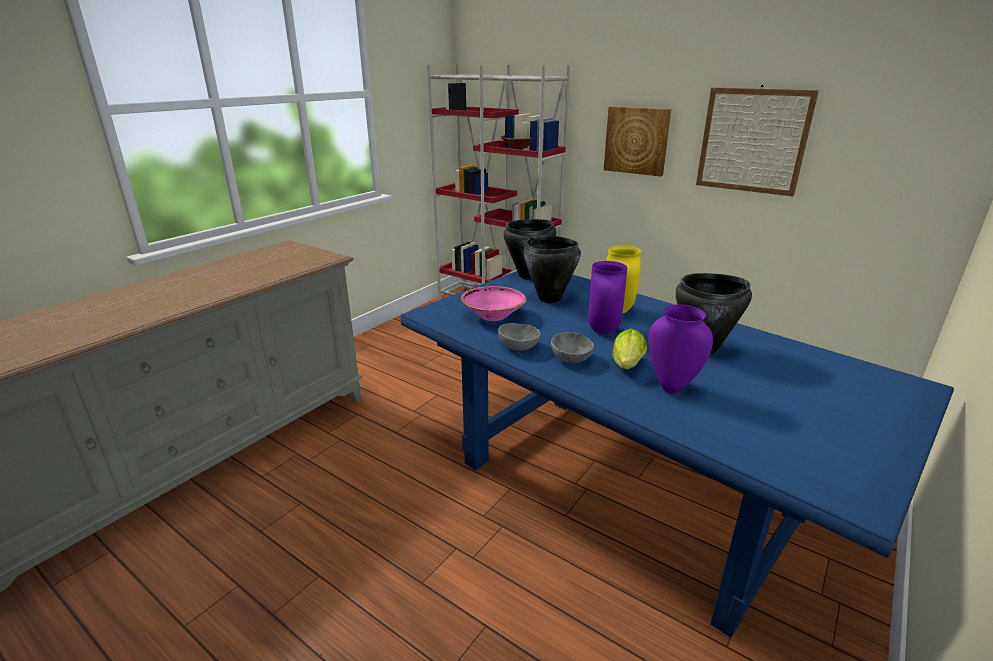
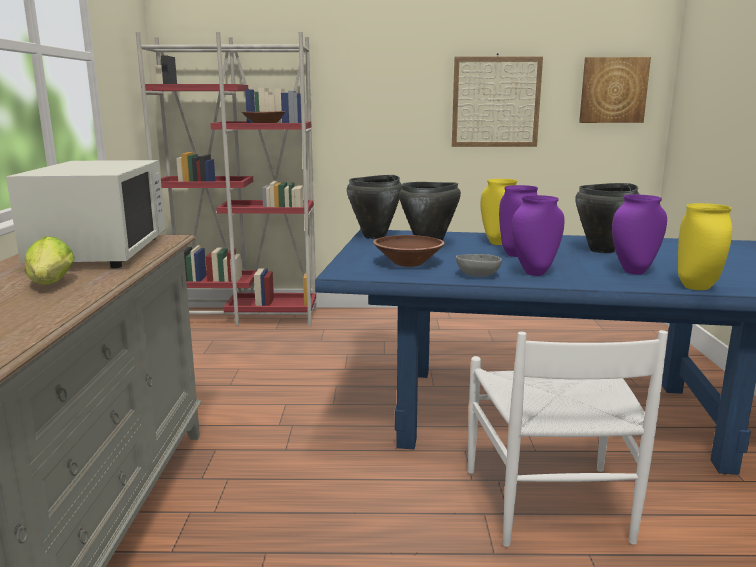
camera: 35 degrees left, 10 degrees down
pink bowl [461,286,527,321] -> brown bowl [373,235,445,267]
grey bowl [551,332,594,363] -> purple vase [512,195,564,276]
picture [604,106,671,177] -> picture moved to [579,57,651,123]
lettuce [612,329,647,369] -> lettuce moved to [24,236,75,285]
none -> white microwave [6,160,165,268]
none -> white chair [468,330,668,547]
none -> yellow vase [678,203,732,290]

